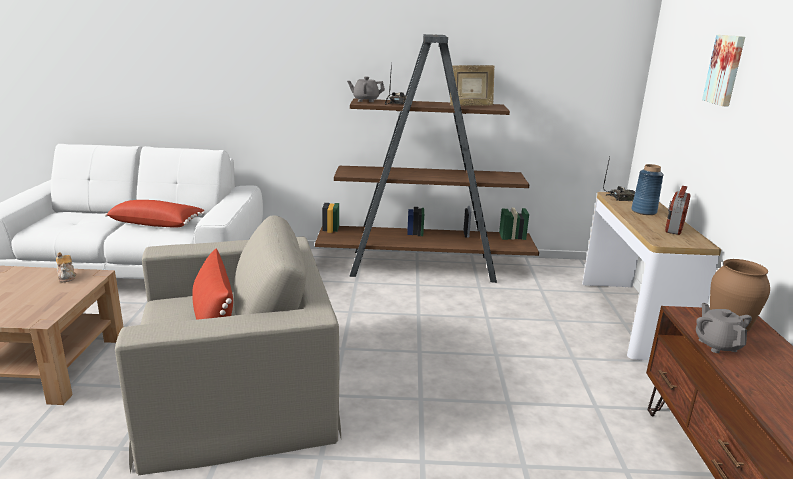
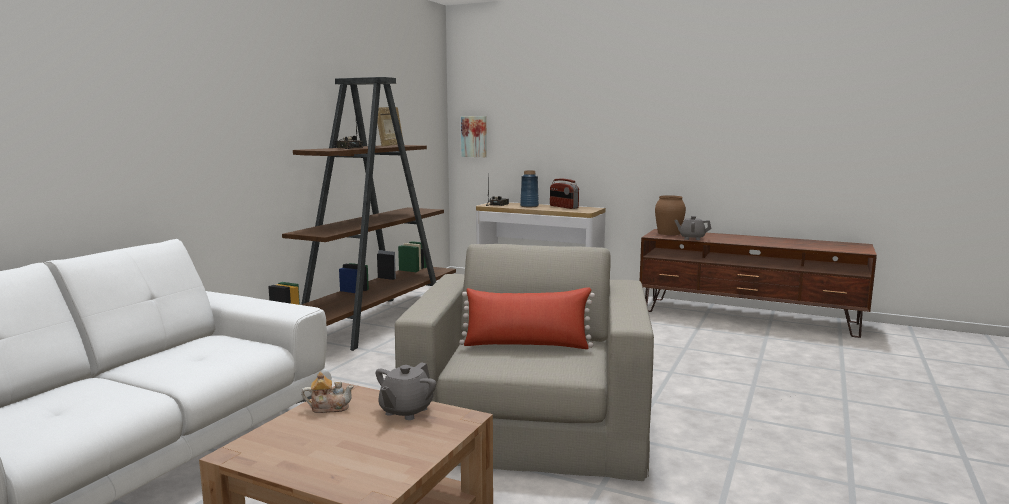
camera: 65 degrees left, 10 degrees down
red pillow [105,200,205,227] -> none
grey teapot [347,77,385,102] -> grey teapot moved to [375,362,436,420]
picture [702,35,745,106] -> picture moved to [461,116,487,157]

